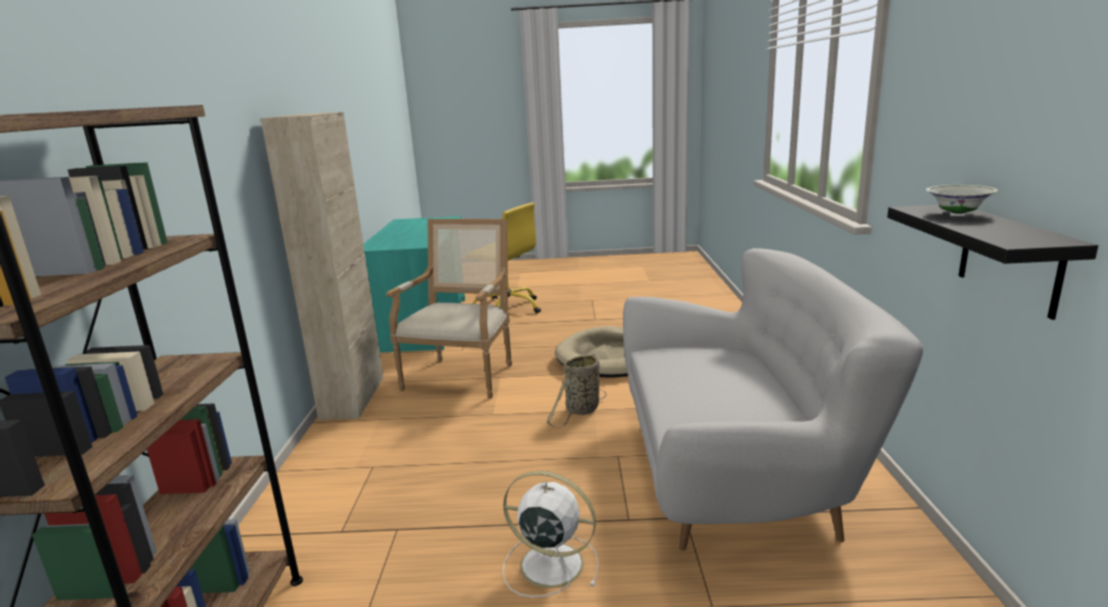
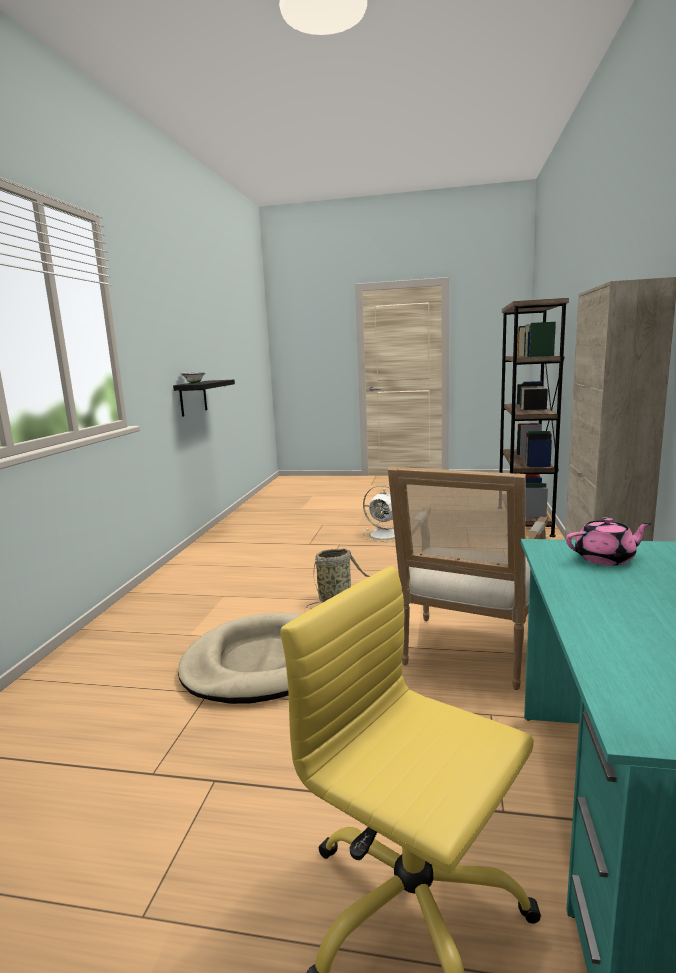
camera: 170 degrees left, 5 degrees down
white sofa [623,248,923,551] -> none
none -> pink teapot [566,517,652,566]

